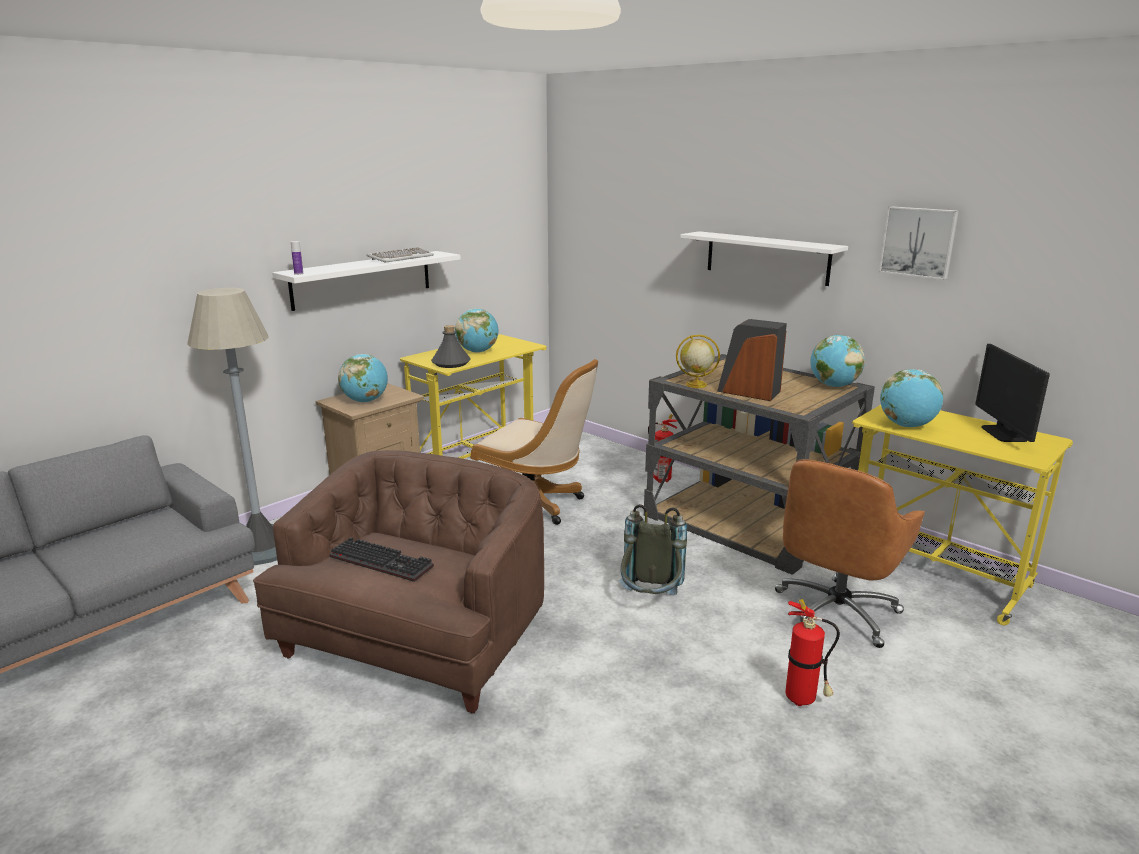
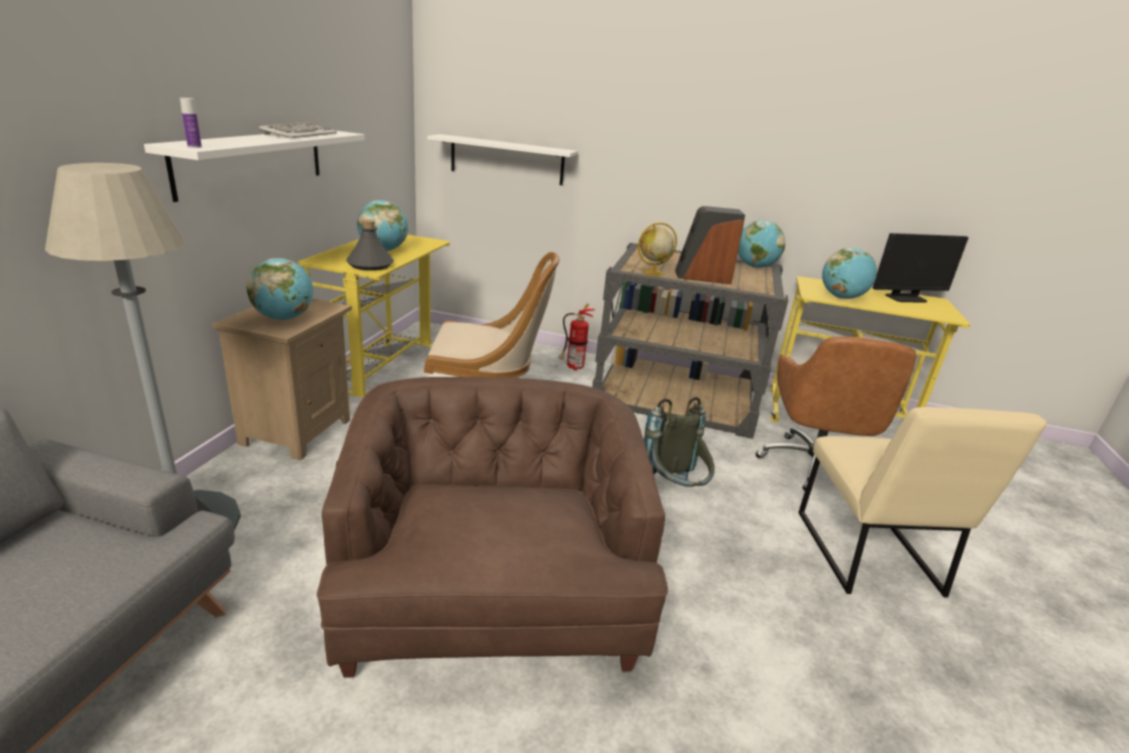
camera: 30 degrees left, 5 degrees up
keyboard [329,537,434,582] -> none
white shelf [680,231,848,286] -> white shelf moved to [427,134,578,185]
fire extinguisher [786,599,840,706] -> beige chair [798,407,1047,597]
picture [879,206,959,280] -> none
monitor [975,344,1050,442] -> monitor turned 75 degrees counterclockwise [873,233,968,302]

